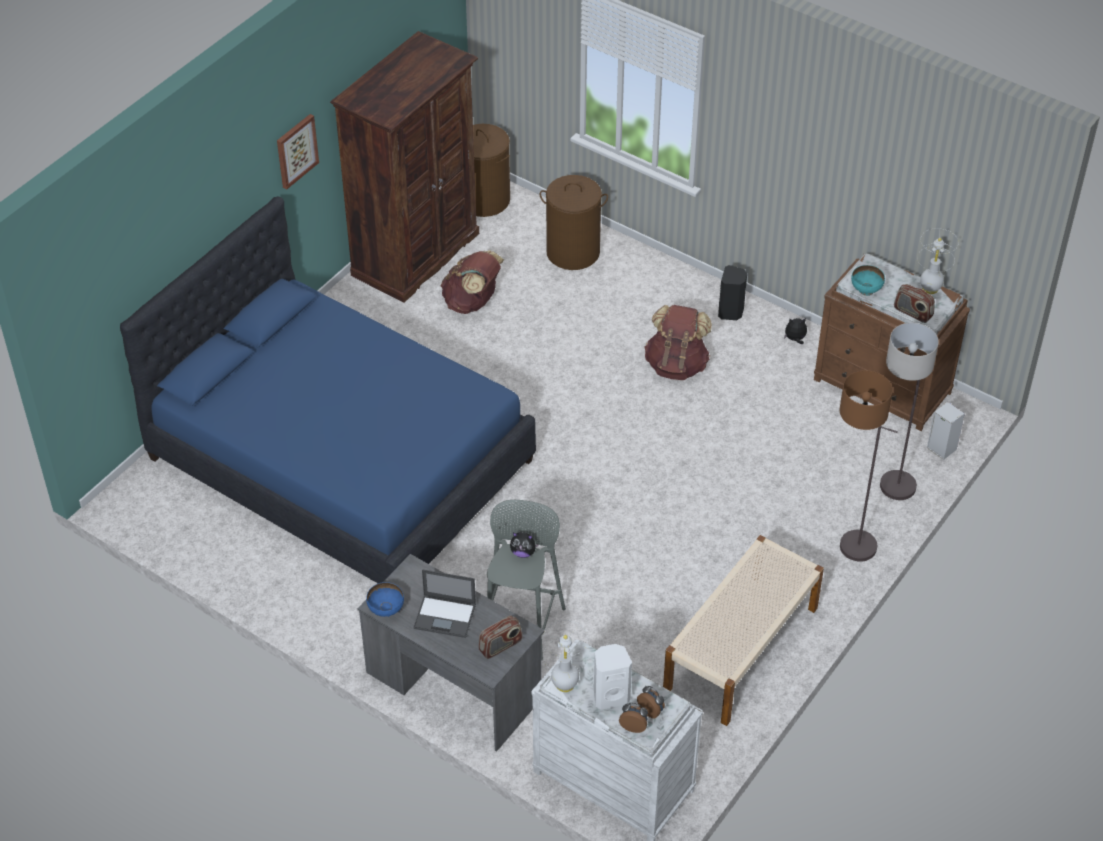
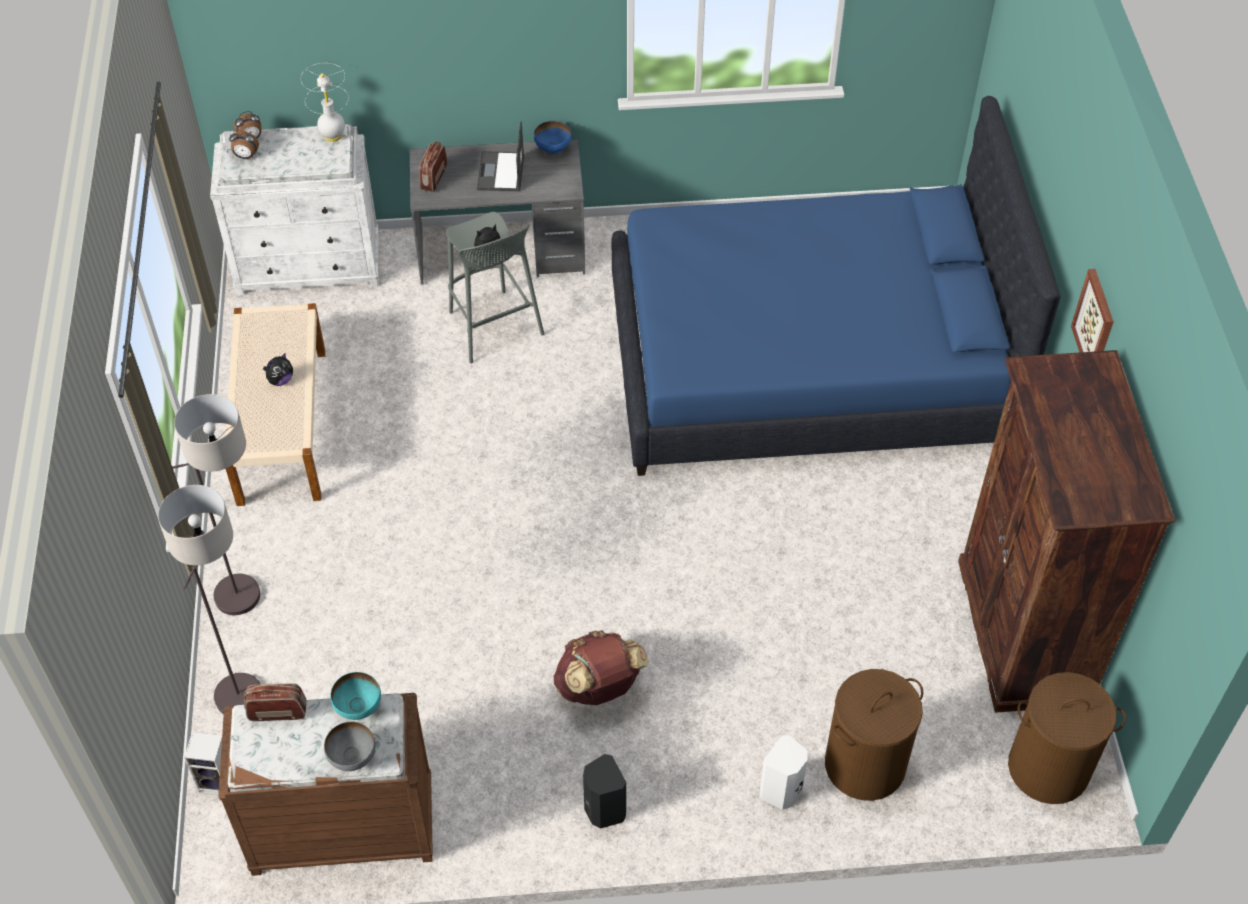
camera: 140 degrees right, 5 degrees up
laptop [413,569,476,638] -> laptop turned 60 degrees counterclockwise [477,121,524,191]
brown backpack [441,250,504,314] -> none
white speaker [594,644,632,710] -> white speaker moved to [759,735,808,810]
plush toy [784,318,807,344] -> plush toy moved to [263,353,293,386]
brown floor lamp [840,370,898,562] -> grey floor lamp [172,394,260,615]
white table lamp [917,228,959,294] -> none
none -> grey bowl [324,721,375,771]

